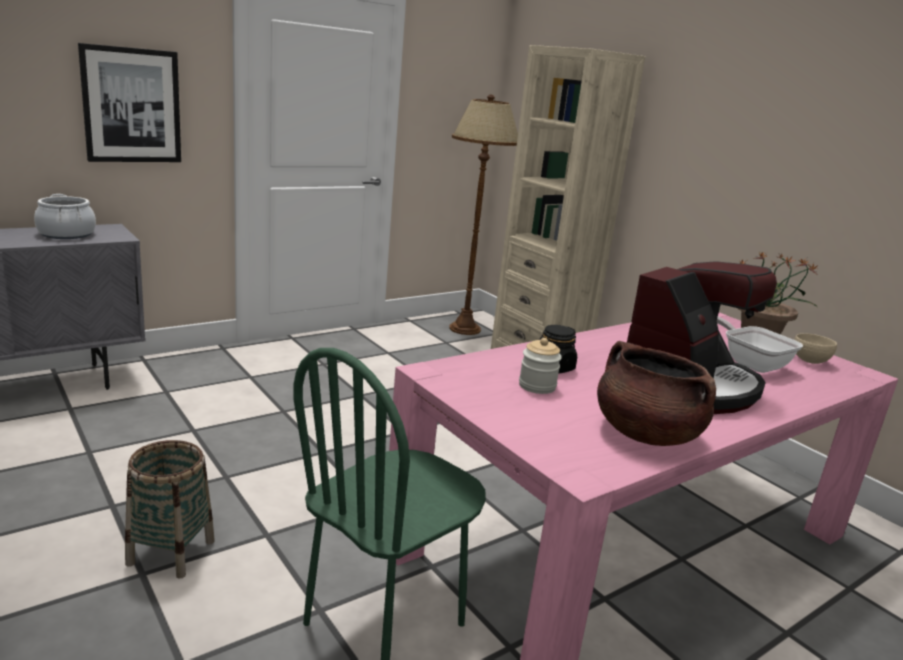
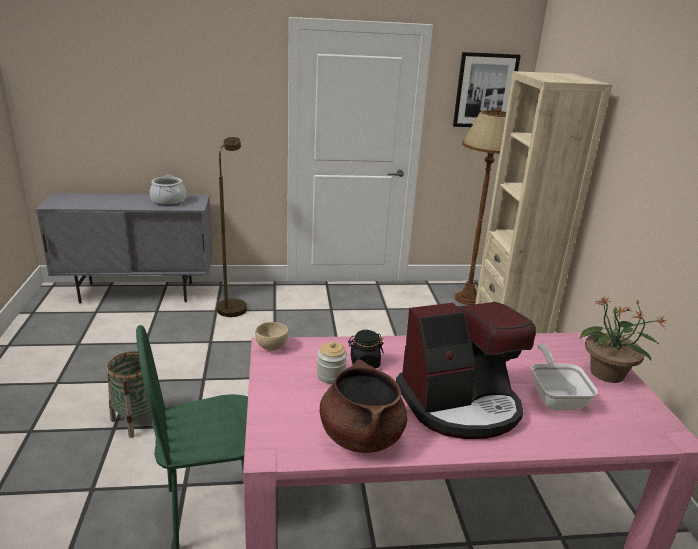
camera: 30 degrees right, 5 degrees up
picture [78,43,181,162] -> picture moved to [453,52,521,127]
beige bowl [794,333,837,364] -> beige bowl moved to [255,322,288,350]
none -> brown floor lamp [217,137,247,317]

